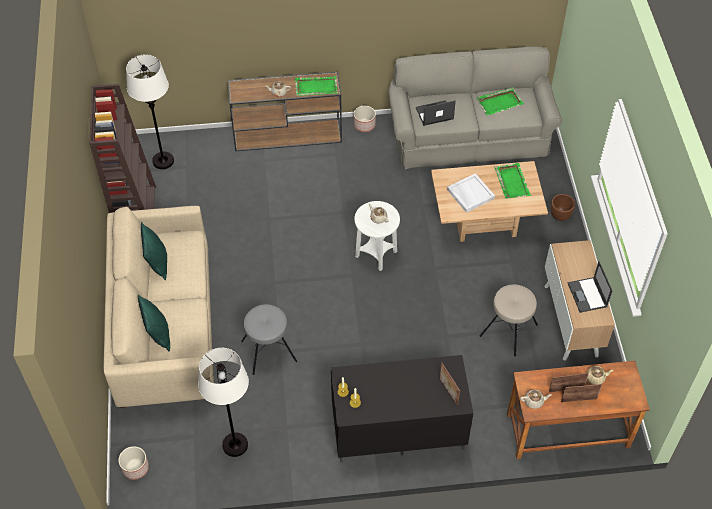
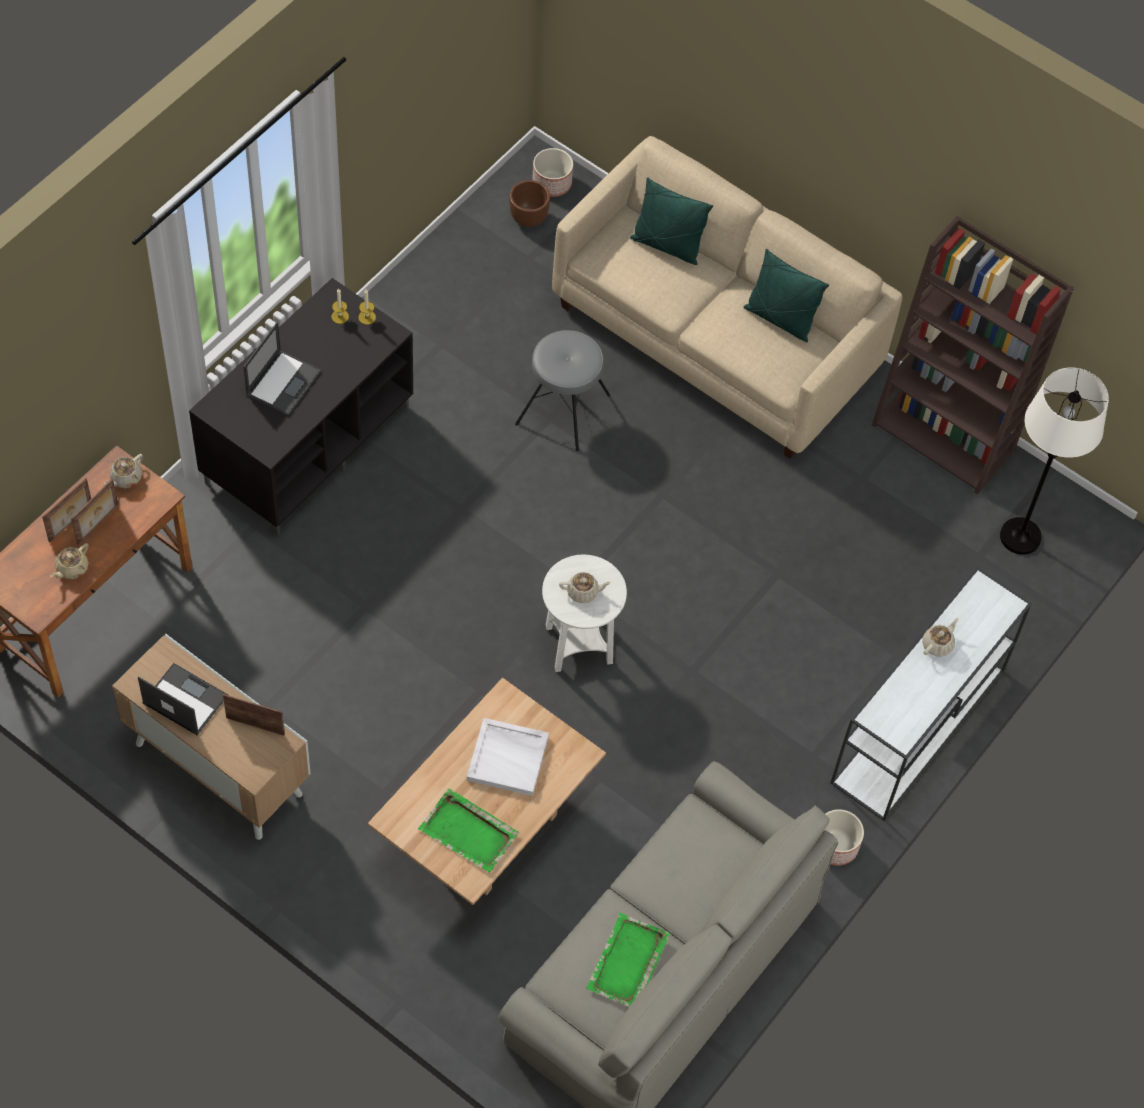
camera: 130 degrees right, 5 degrees up
white floor lamp [198,348,249,457] -> none
brown console table [228,72,342,151] -> white console table [831,568,1032,821]
green tray [295,76,338,96] -> none
laptop [415,100,456,126] -> laptop moved to [243,322,321,416]
picture frame [439,362,460,405] -> picture frame moved to [223,694,285,736]
beige stool [480,284,538,357] -> none
brown planter [551,194,575,221] -> brown planter moved to [510,180,550,227]

